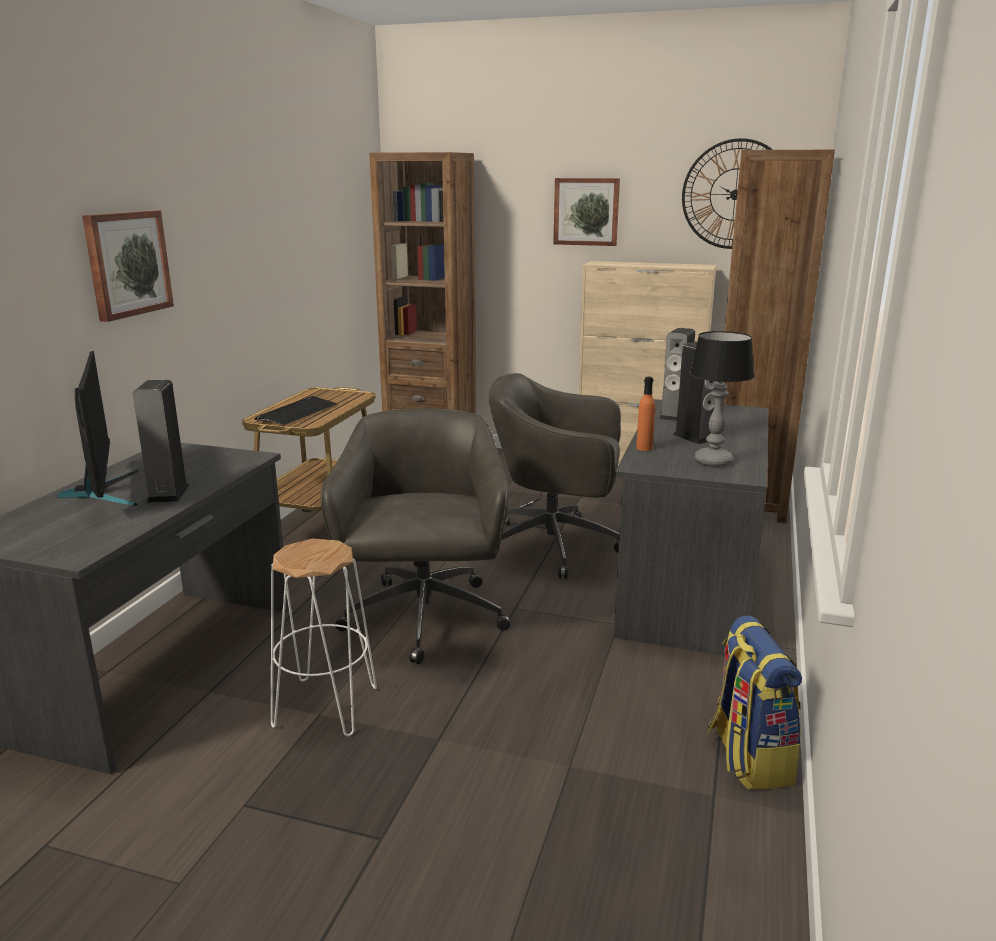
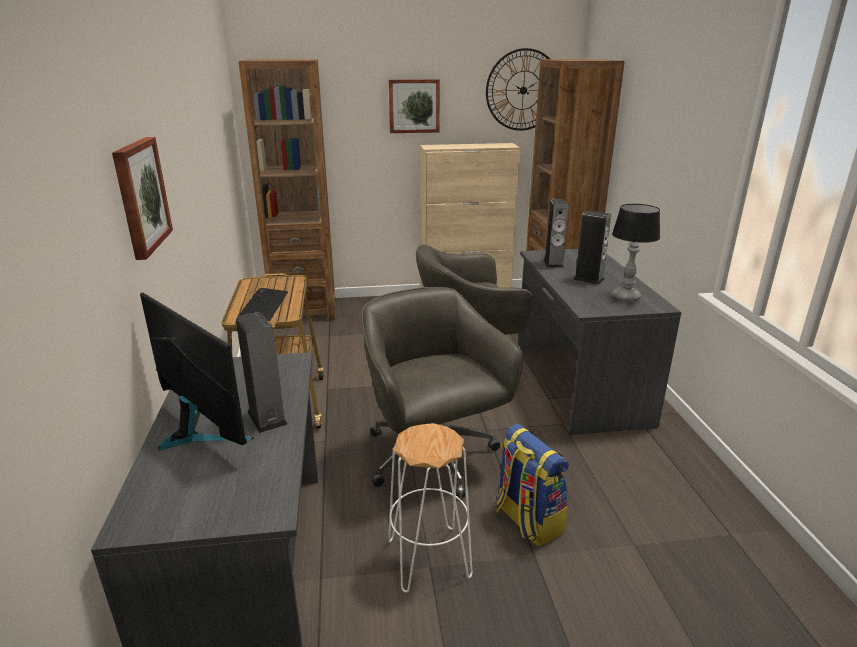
camera: 25 degrees left, 5 degrees up
orange bottle [636,377,655,451] -> none
backpack [707,616,802,790] -> backpack moved to [495,424,569,547]

